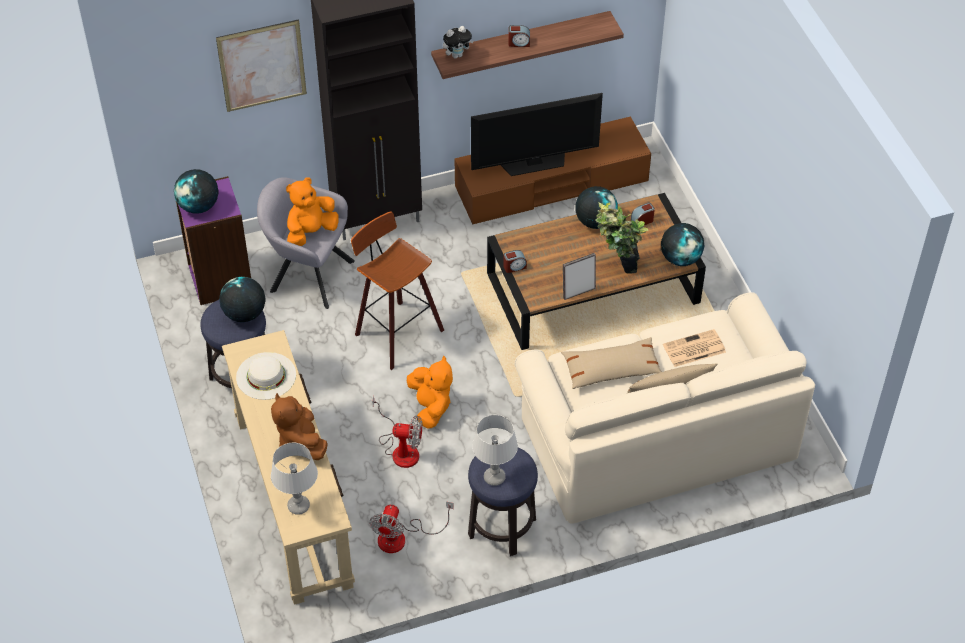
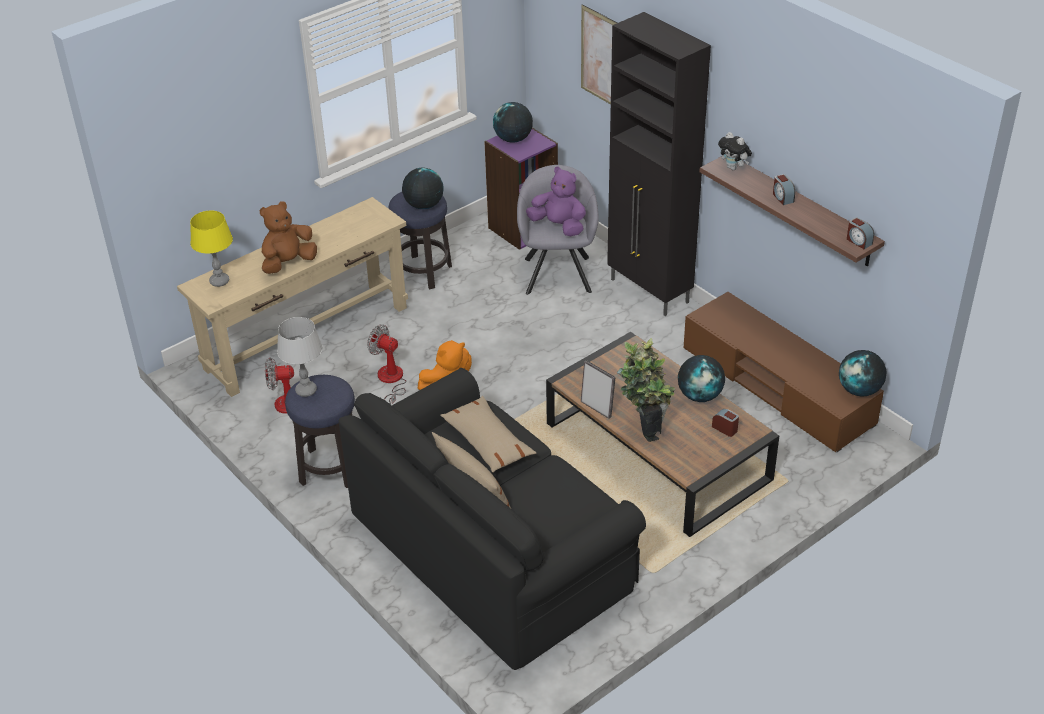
camera: 70 degrees right, 10 degrees down
white hat [236,352,296,400] -> none
grey table lamp [271,443,318,515] -> yellow table lamp [190,211,233,287]
orange plush toy [286,178,339,246] -> purple plush toy [526,167,586,236]
stool [351,211,444,370] -> none
fan [372,396,422,468] -> fan turned 135 degrees clockwise [367,325,406,405]
television [471,93,603,176] -> none
alarm clock [503,250,527,273] -> alarm clock moved to [847,218,874,249]
beige sofa [514,292,815,524] -> black sofa [339,368,646,670]
globe [661,223,704,266] -> globe moved to [839,350,886,397]
newspaper [663,329,726,367] -> none

